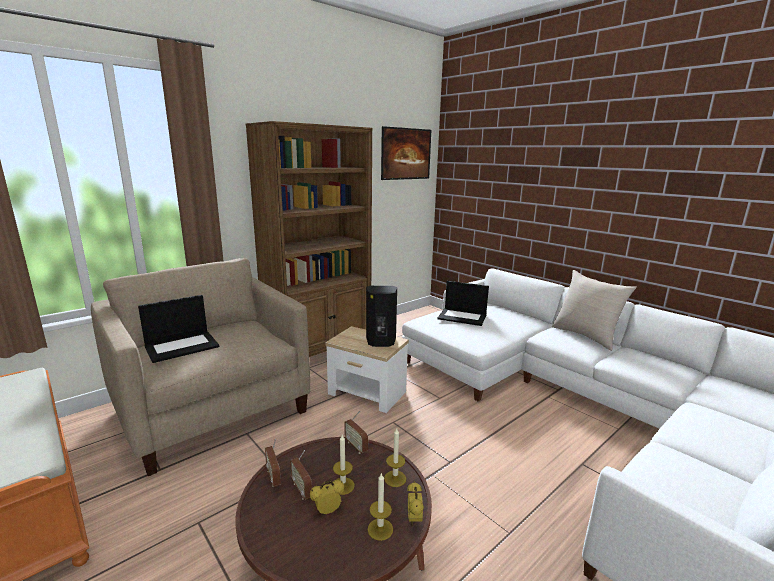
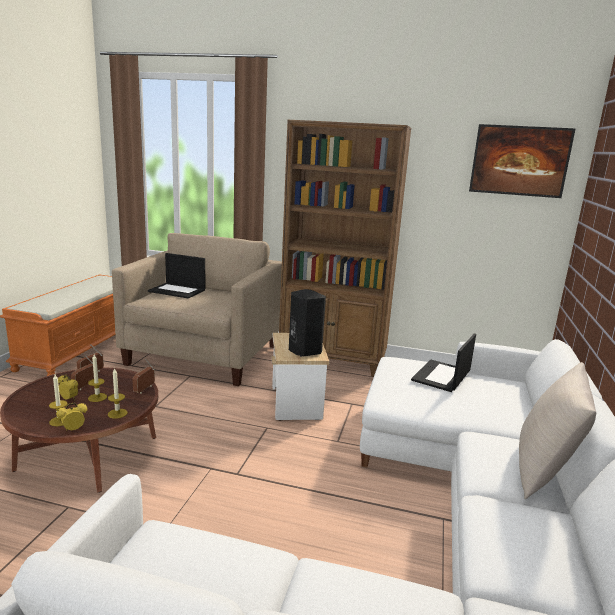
camera: 55 degrees right, 0 degrees up
laptop [437,281,489,326] -> laptop turned 45 degrees clockwise [411,333,476,392]

